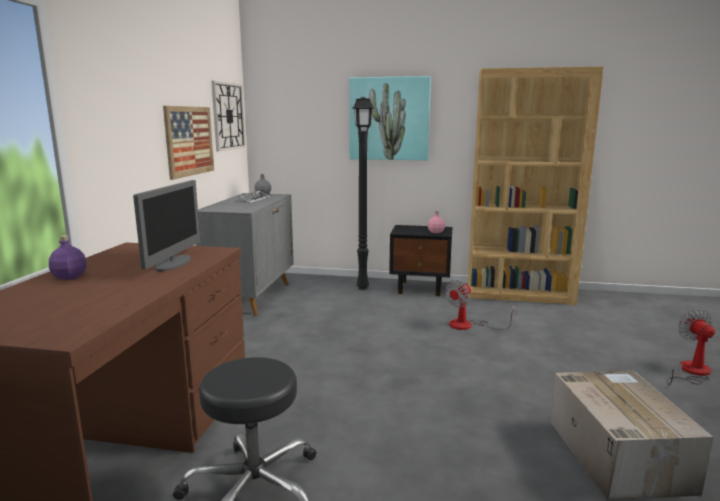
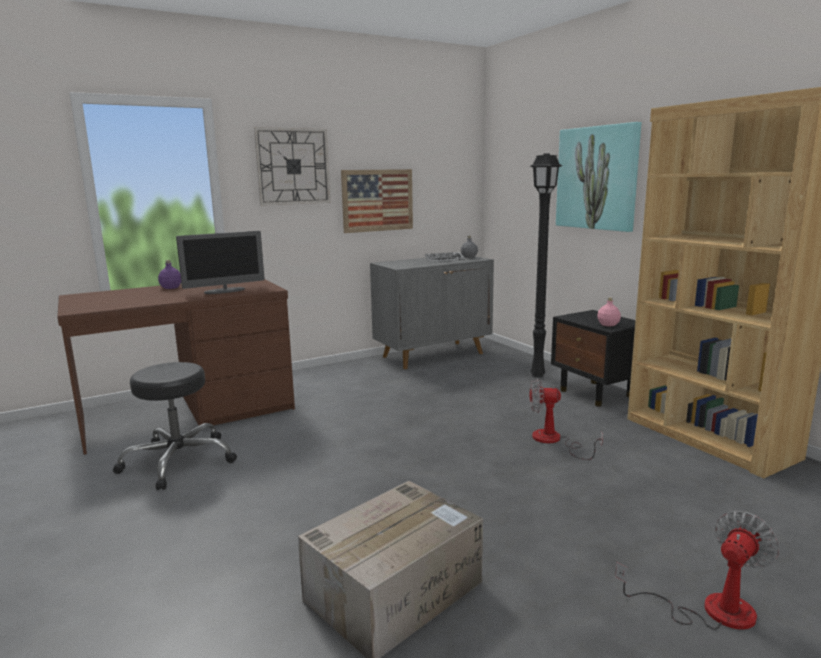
camera: 50 degrees right, 0 degrees up
wall clock [211,81,246,151] -> wall clock moved to [254,127,330,206]

